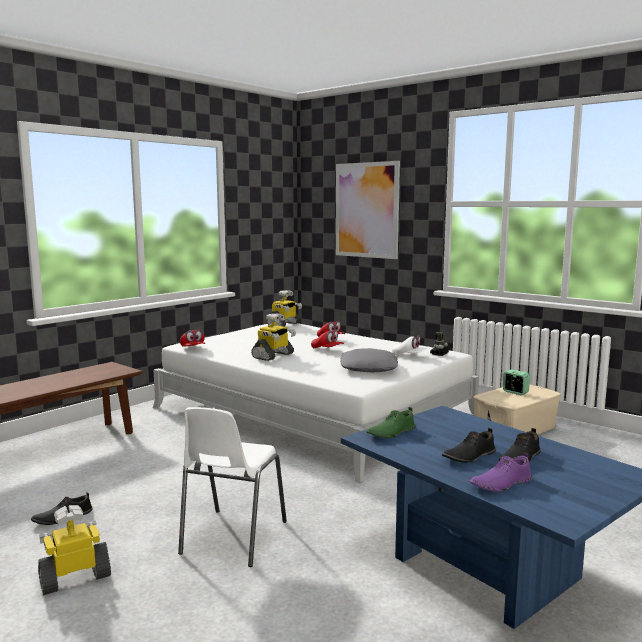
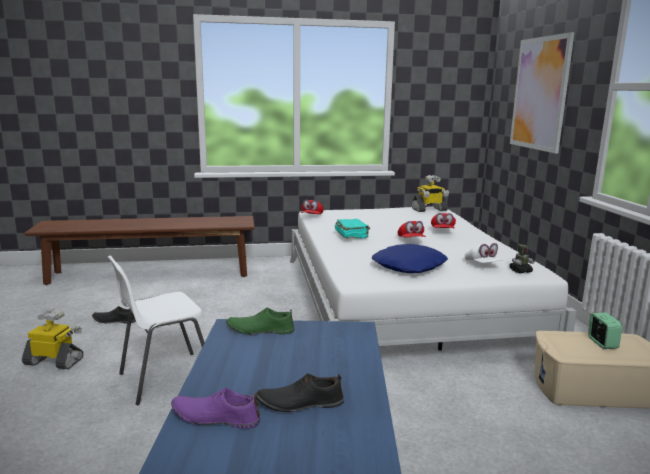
camera: 40 degrees right, 5 degrees up
toy robot [251,313,296,361] -> turquoise book [335,219,370,239]
grey pillow [340,348,398,373] -> blue pillow [372,244,448,273]
black shoe [442,428,496,463] -> none

